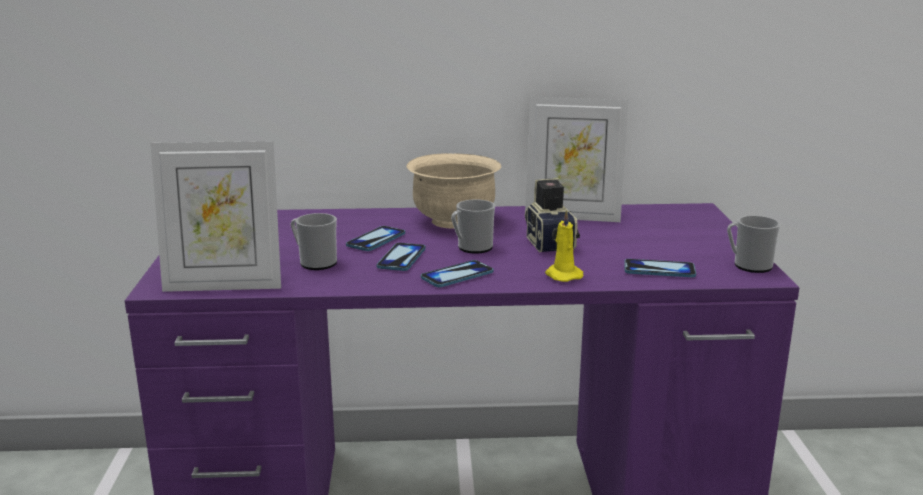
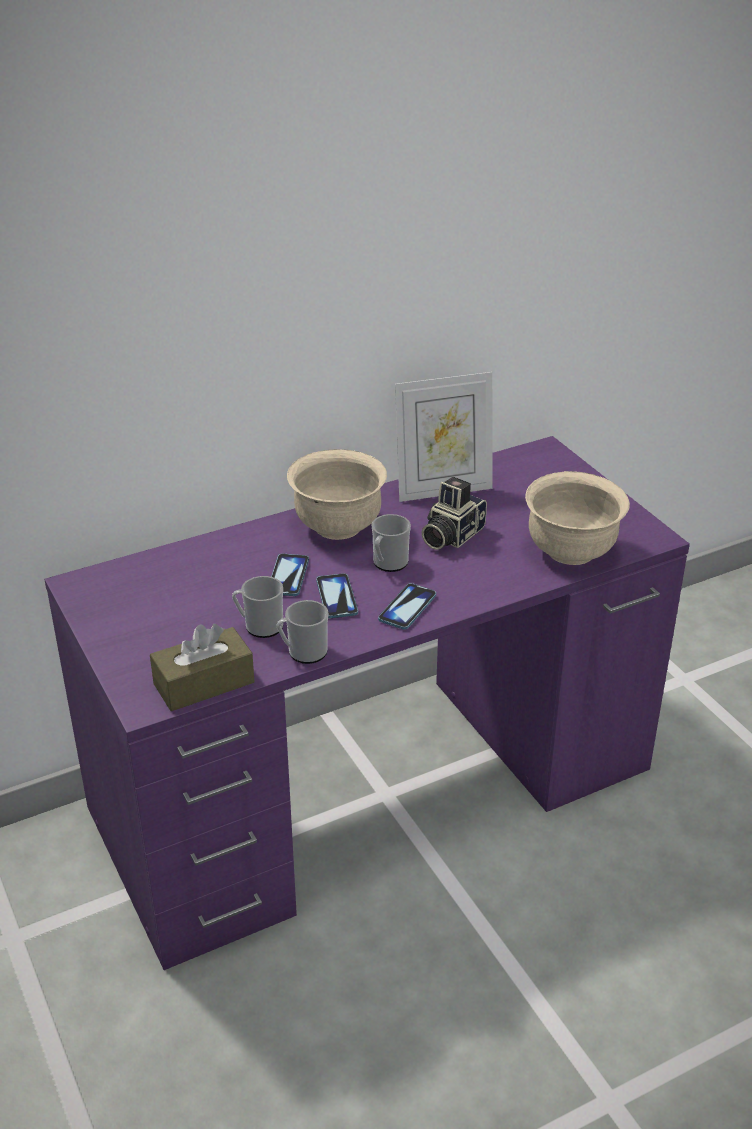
camera: 25 degrees left, 15 degrees up
picture frame [150,141,281,292] -> brown tissue box [150,624,255,711]
camera [525,178,580,253] -> camera turned 105 degrees counterclockwise [421,477,487,550]
yellow candle [545,209,583,282] -> none
phone [624,259,696,277] -> beige bowl [525,471,630,565]
mug [727,215,781,273] -> mug moved to [276,600,328,664]

